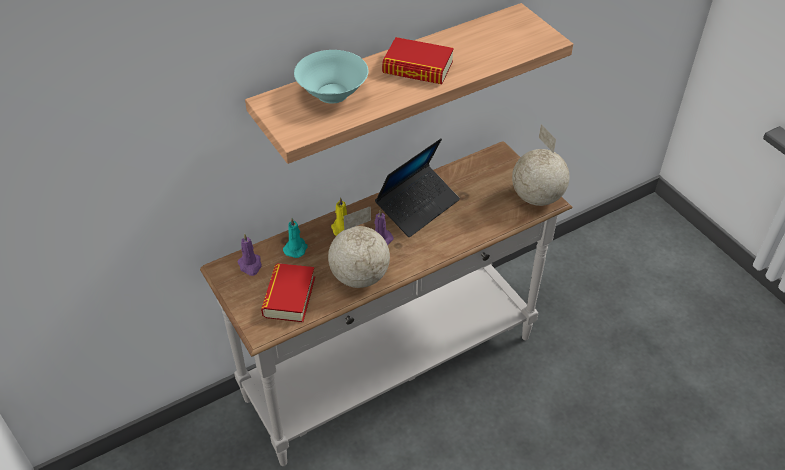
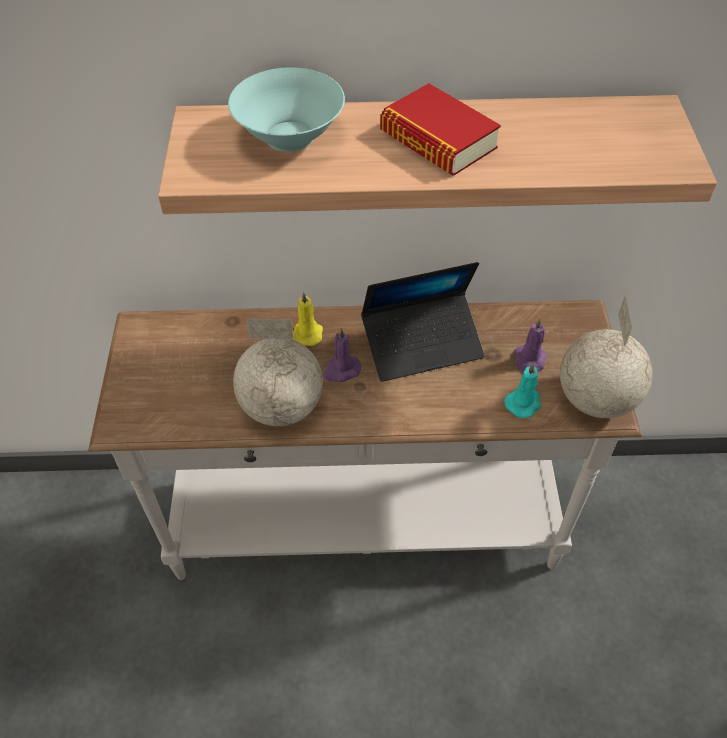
camera: 30 degrees right, 5 degrees up
purple candle [237,233,262,276] -> purple candle moved to [515,318,547,373]
book [261,263,315,322] -> none
turquoise candle [283,218,308,258] -> turquoise candle moved to [504,363,541,418]

